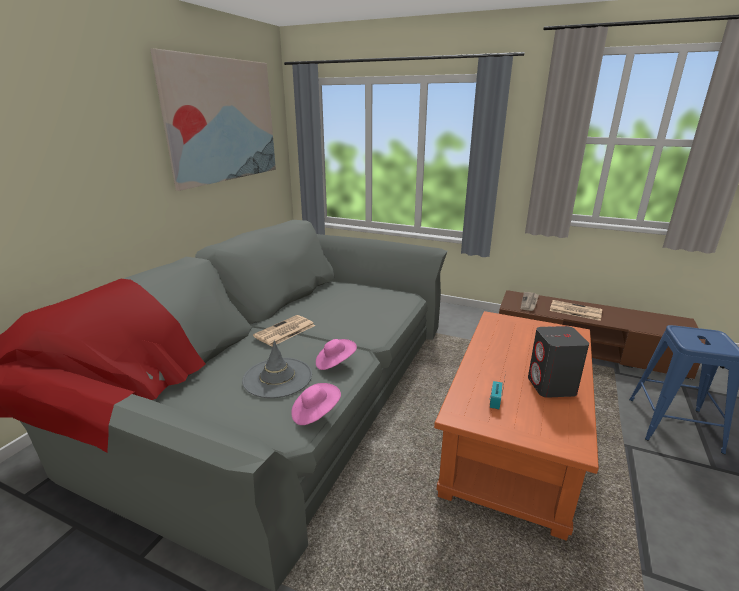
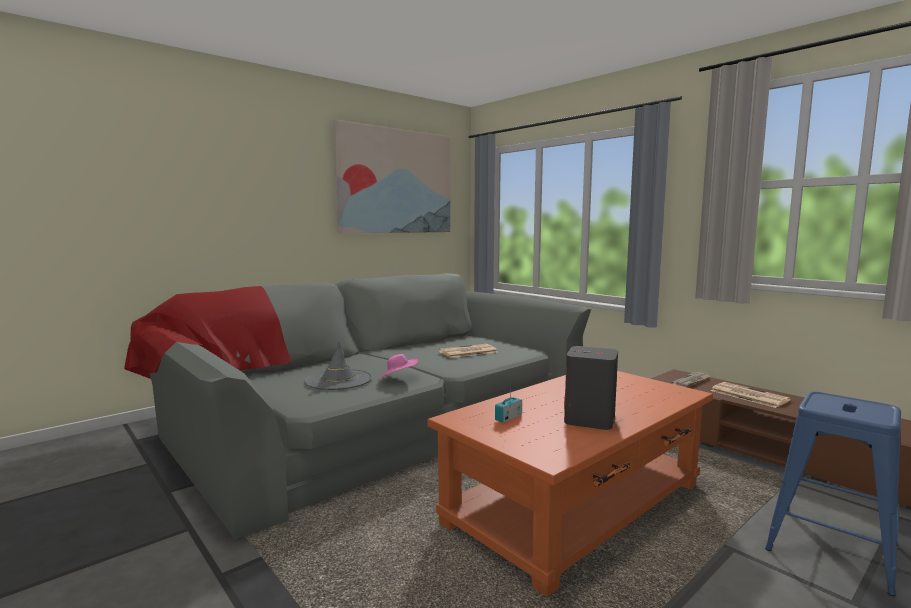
camera: 25 degrees right, 15 degrees down
newspaper [253,315,315,347] -> newspaper moved to [439,344,497,358]
pink hat [291,383,341,425] -> none

